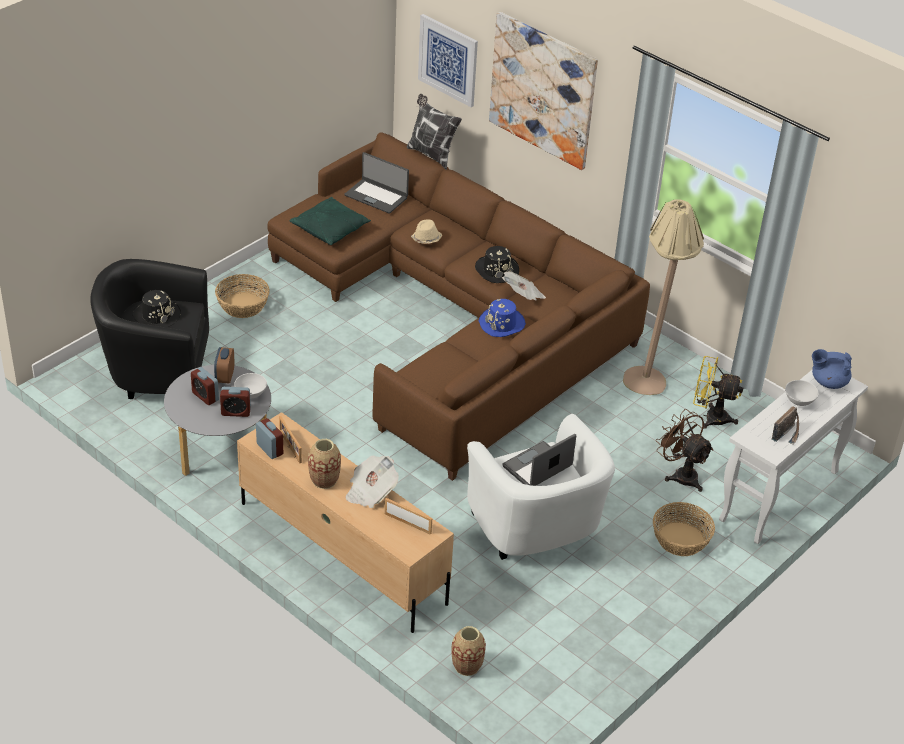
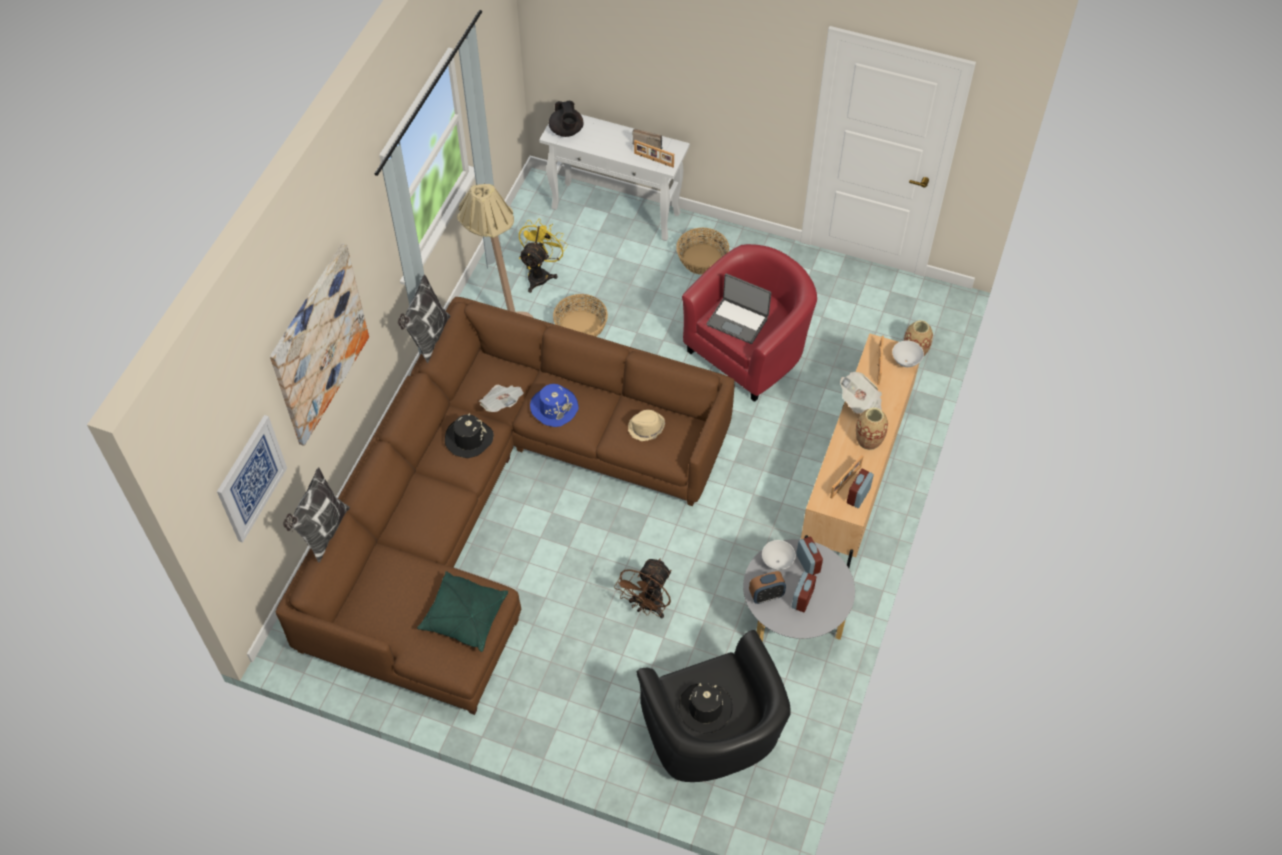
camera: 110 degrees left, 15 degrees up
basket [215,274,270,318] -> basket moved to [553,294,608,337]
laptop [344,152,409,214] -> none
beige hat [411,220,442,244] -> beige hat moved to [628,410,665,441]
white armchair [467,414,615,560] -> red armchair [682,244,817,402]
brown fan [656,409,713,492] -> brown fan moved to [614,558,671,619]
yellow fan [693,356,743,429] -> yellow fan turned 150 degrees counterclockwise [519,219,567,293]
white bowl [785,380,819,406] -> white bowl moved to [892,340,924,367]
blue teapot [812,349,852,389] -> black teapot [549,101,583,137]
none -> pillow [398,274,450,363]
none -> picture frame [634,140,674,167]

